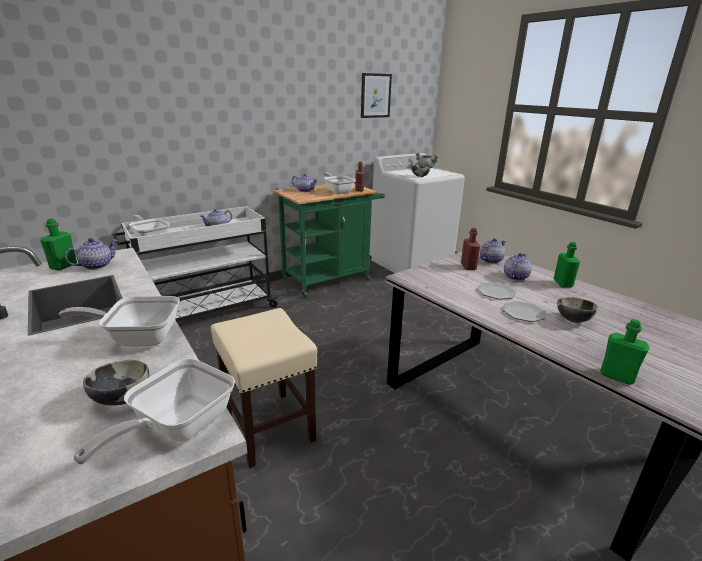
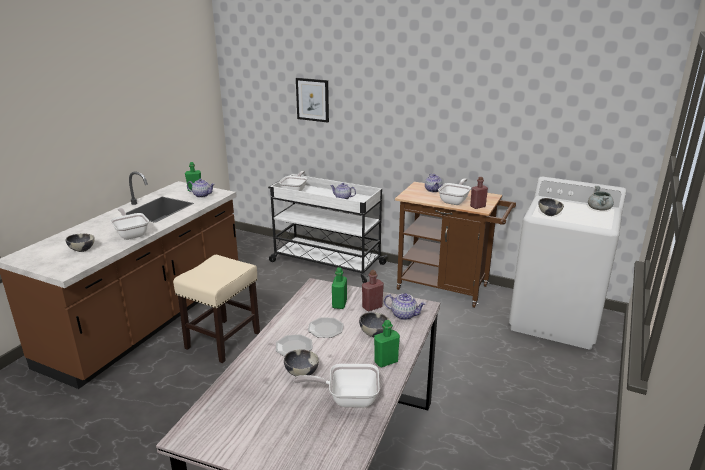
camera: 60 degrees right, 0 degrees up
frying pan [73,359,235,465] -> frying pan moved to [293,364,380,407]
green cart [274,184,385,297] -> brown cart [395,182,516,308]
picture [361,73,392,118] -> picture moved to [296,78,329,123]
teapot [504,253,532,281] -> bowl [359,312,391,337]
green bottle [600,319,650,385] -> green bottle moved to [332,267,347,309]

